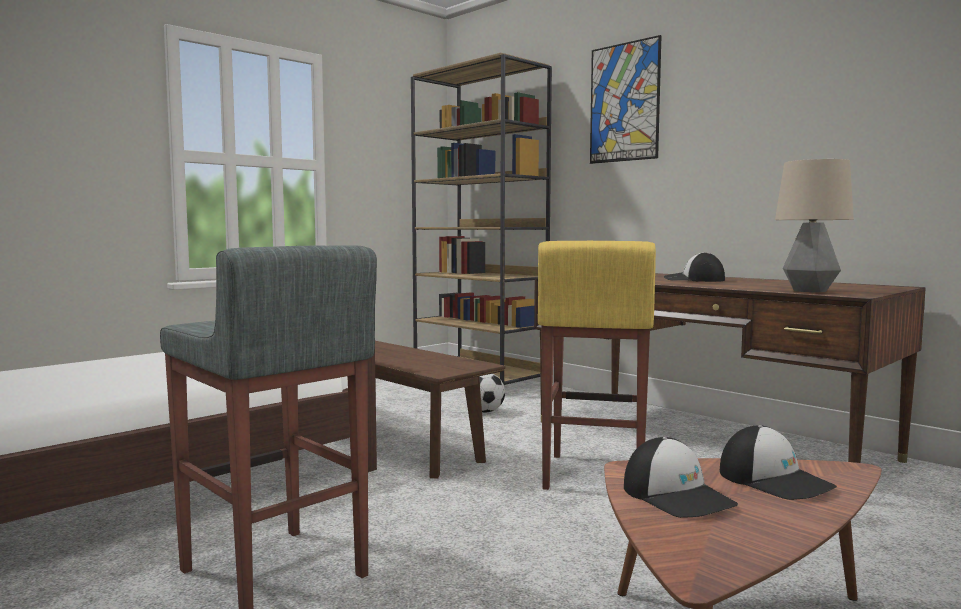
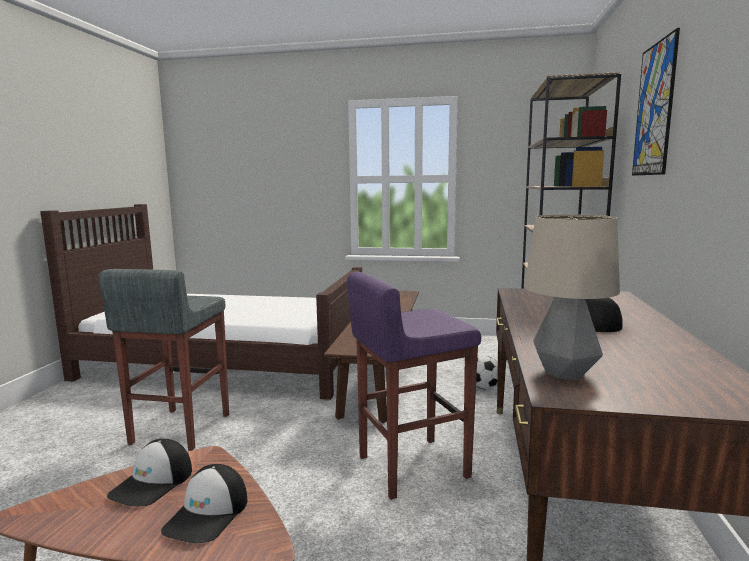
camera: 55 degrees right, 5 degrees up
yellow stool [538,241,656,490] -> purple stool [347,272,481,500]

